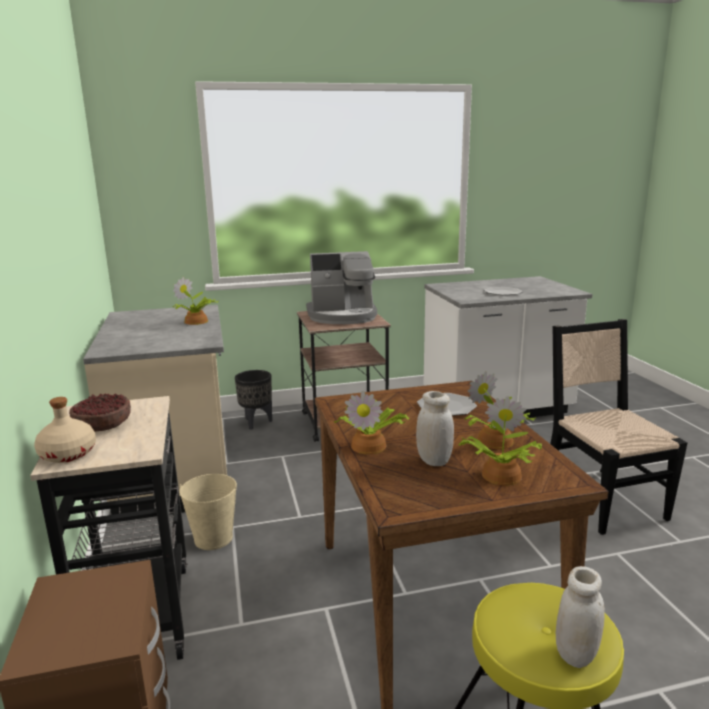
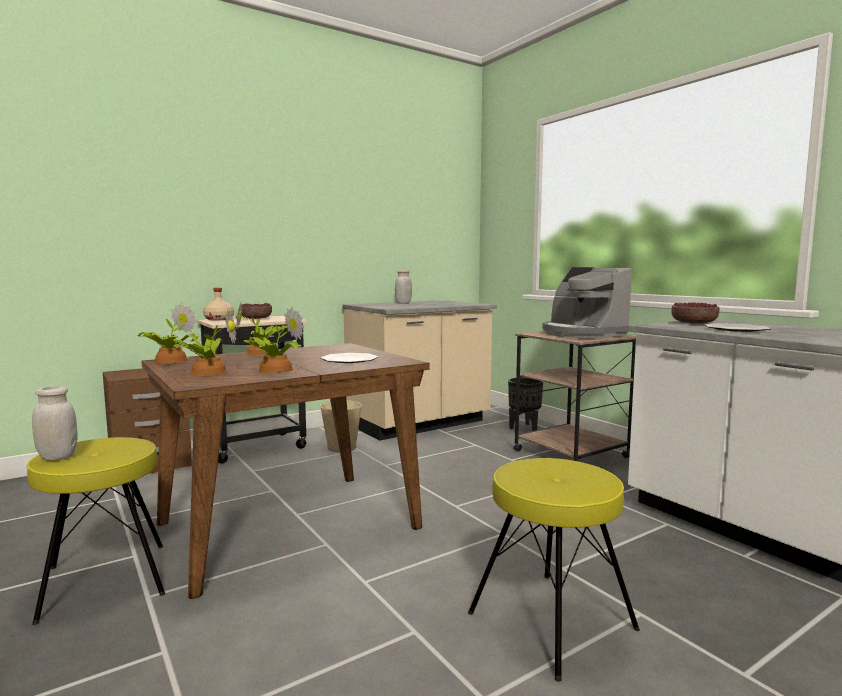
camera: 70 degrees right, 10 degrees down
potted plant [173,277,219,325] -> potted plant moved to [138,303,200,363]
white jar [416,391,454,466] -> white jar moved to [395,270,412,304]
chair [550,319,688,535] -> yellow stool [468,458,640,682]
none -> bowl [671,302,720,323]

